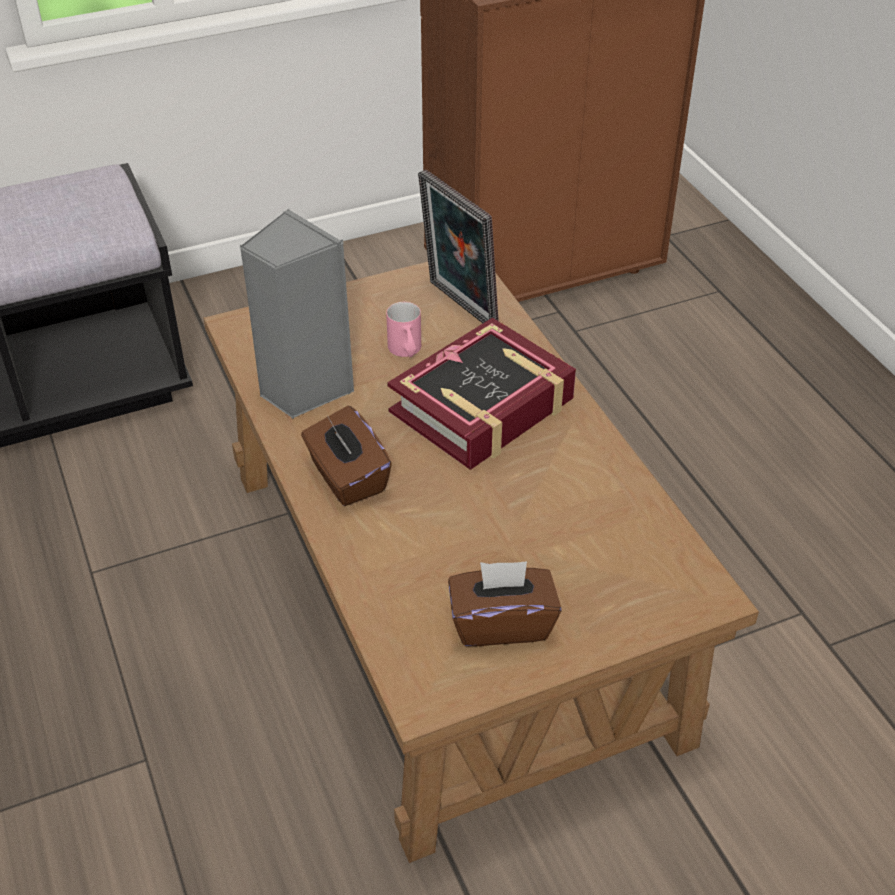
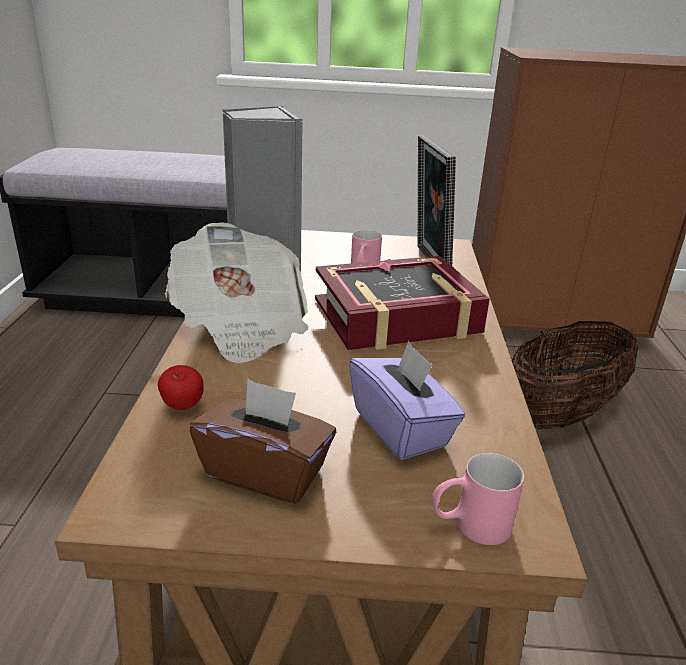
camera: 25 degrees right, 15 degrees down
brown tissue box [301,406,392,506] -> newspaper [165,222,308,364]
none -> apple [158,365,204,410]
none -> purple tissue box [349,341,465,460]
none -> pink mug [432,453,524,545]
none -> basket [511,321,638,430]

